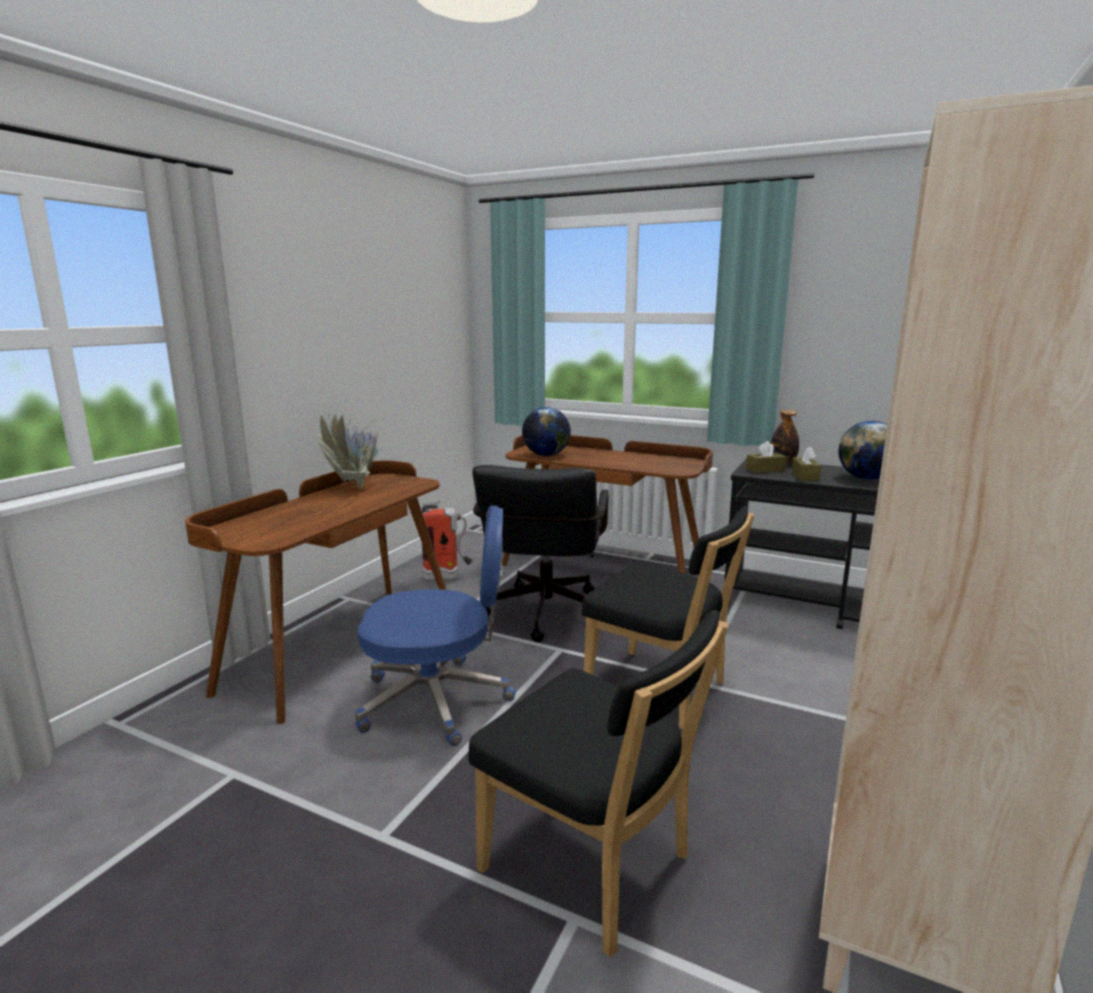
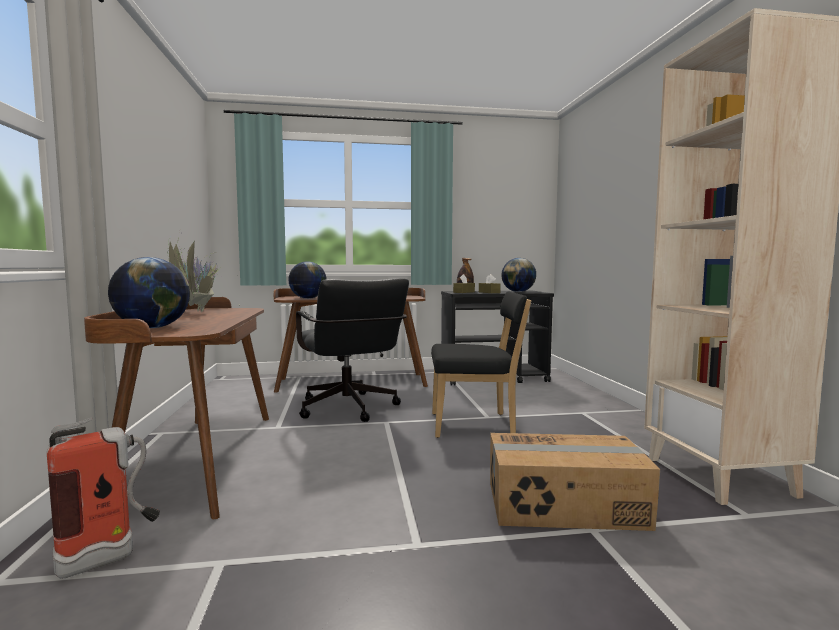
camera: 35 degrees left, 10 degrees down
blue office chair [355,505,516,746] -> none
fire extinguisher [422,501,473,581] -> fire extinguisher moved to [47,418,160,579]
black chair [468,610,728,957] -> cardboard box [490,433,660,531]
none -> globe [108,257,190,328]

